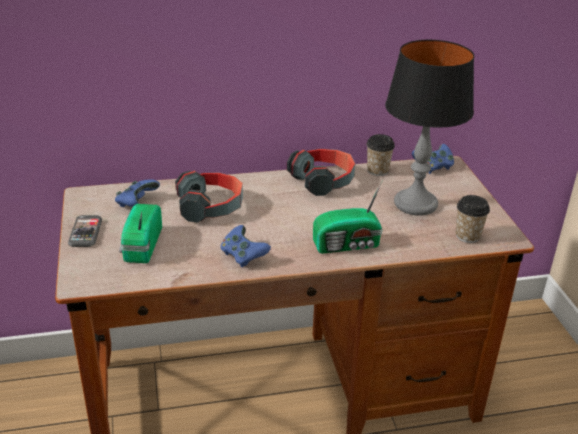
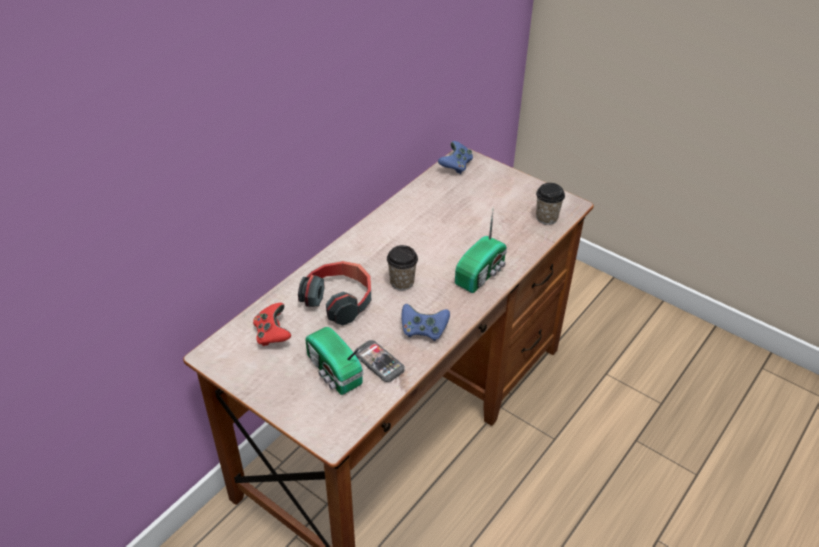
camera: 40 degrees left, 10 degrees up
phone [68,215,102,247] -> phone moved to [354,340,405,382]
blue game controller [115,179,160,207] -> red game controller [253,303,291,346]
headphones [287,149,355,196] -> none
cup [366,134,395,176] -> cup moved to [387,245,418,290]
table lamp [385,40,474,216] -> none

